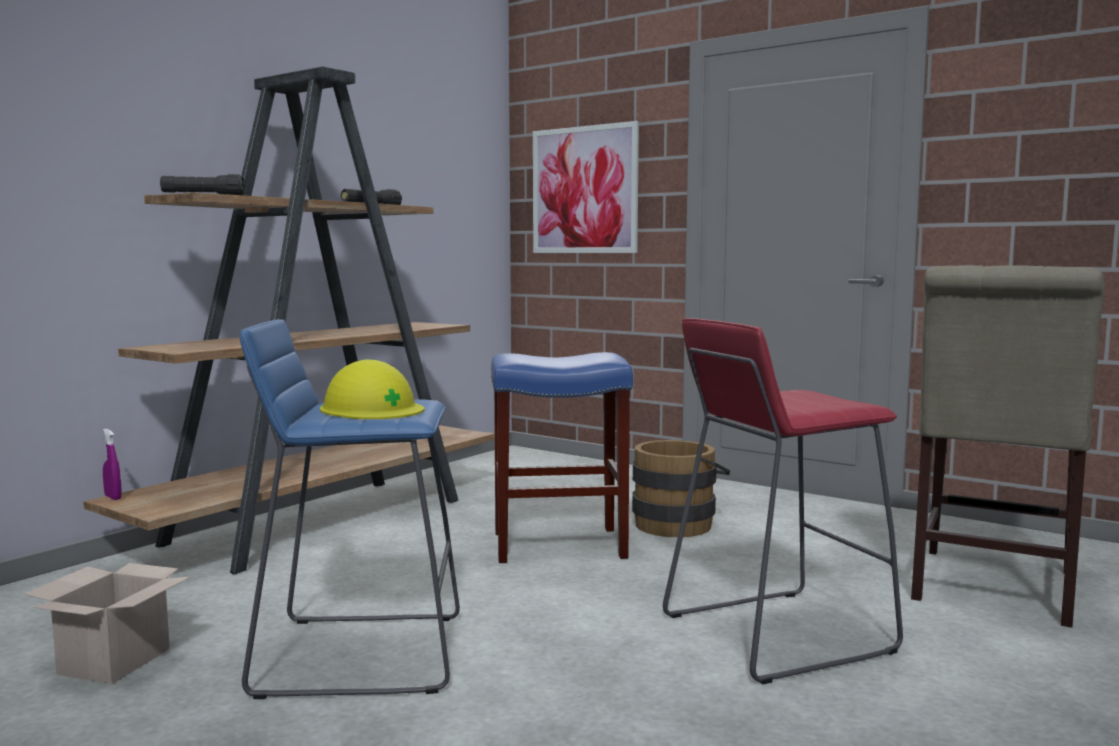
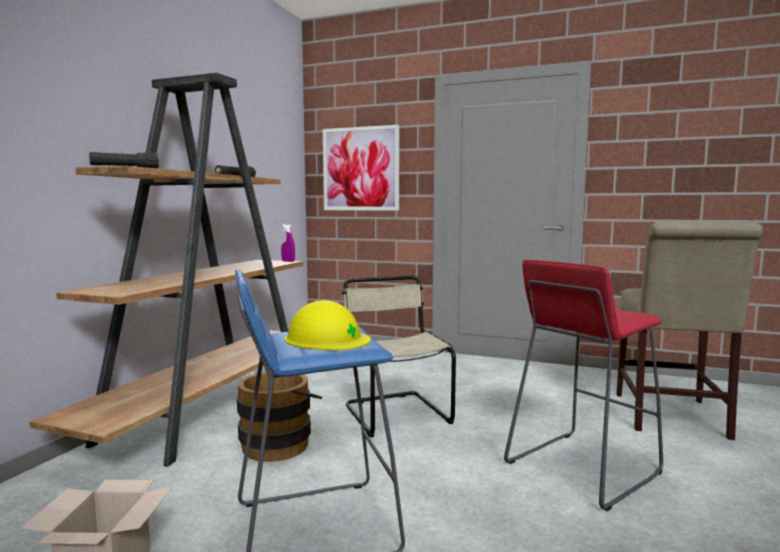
camera: 15 degrees left, 0 degrees up
purple spray bottle [103,429,122,500] -> purple spray bottle moved to [281,224,295,262]
blue stool [491,352,633,563] -> beige chair [342,276,456,437]
brown bucket [632,440,730,537] -> brown bucket moved to [237,372,322,462]

